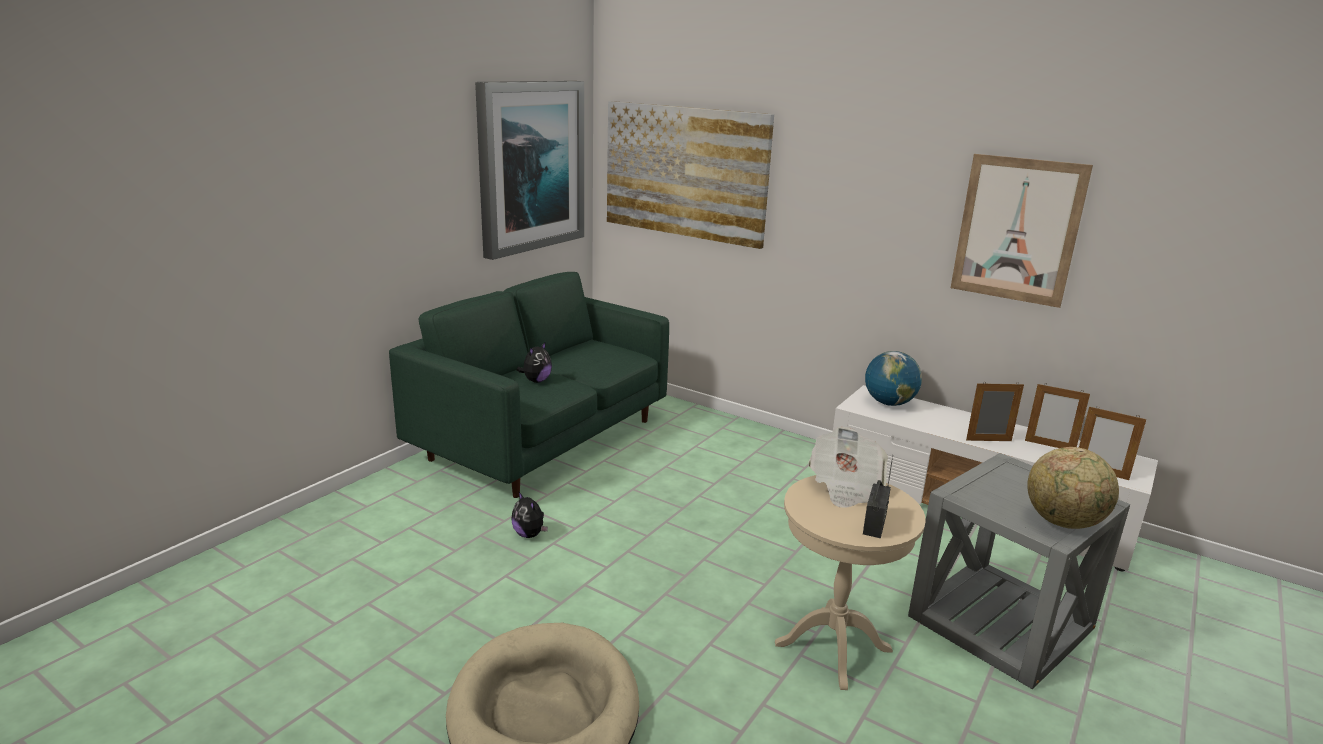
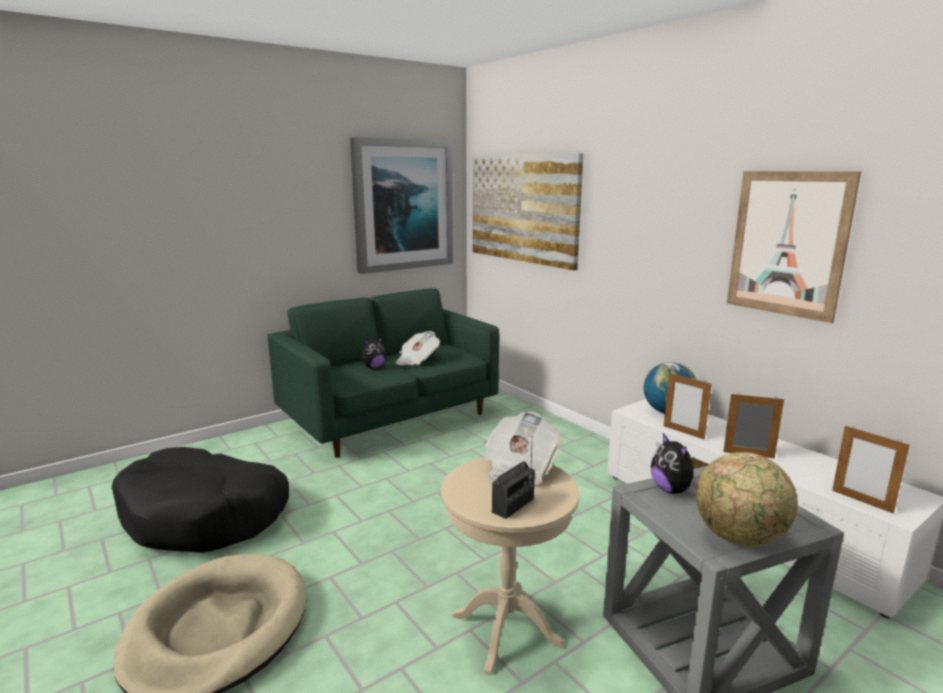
camera: 20 degrees right, 5 degrees down
plush toy [511,492,548,538] -> plush toy moved to [651,433,698,494]
picture frame [1025,383,1090,448] -> picture frame moved to [664,372,712,440]
none -> black dog bed [112,447,289,553]
none -> newspaper [396,331,440,365]

